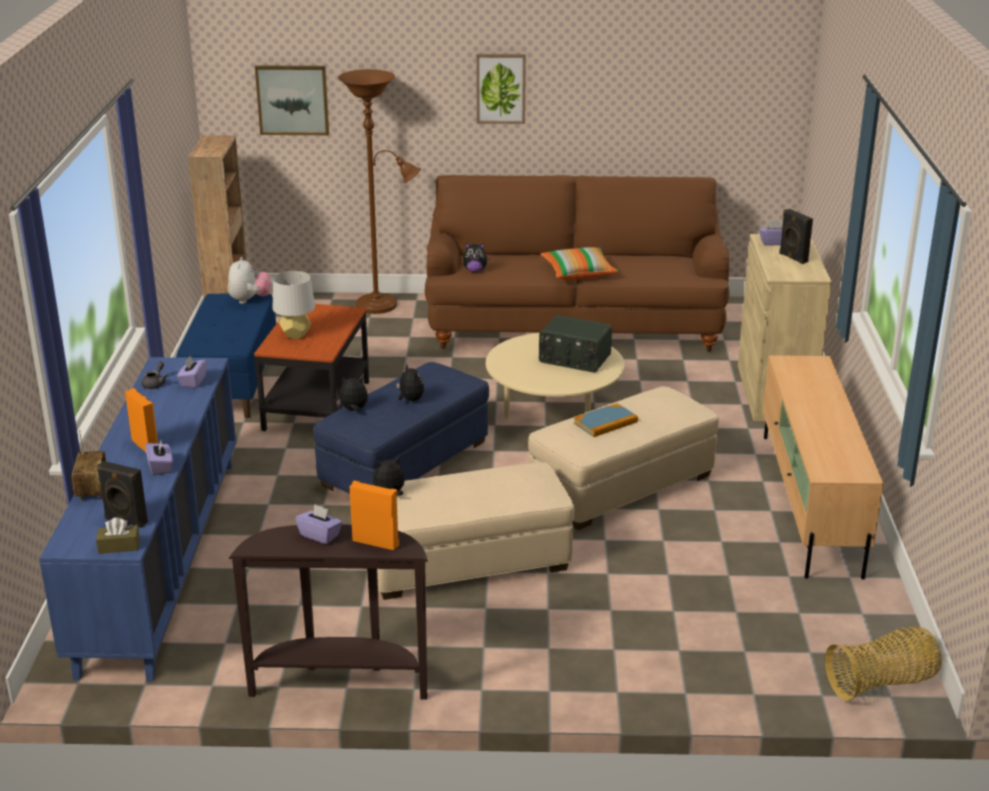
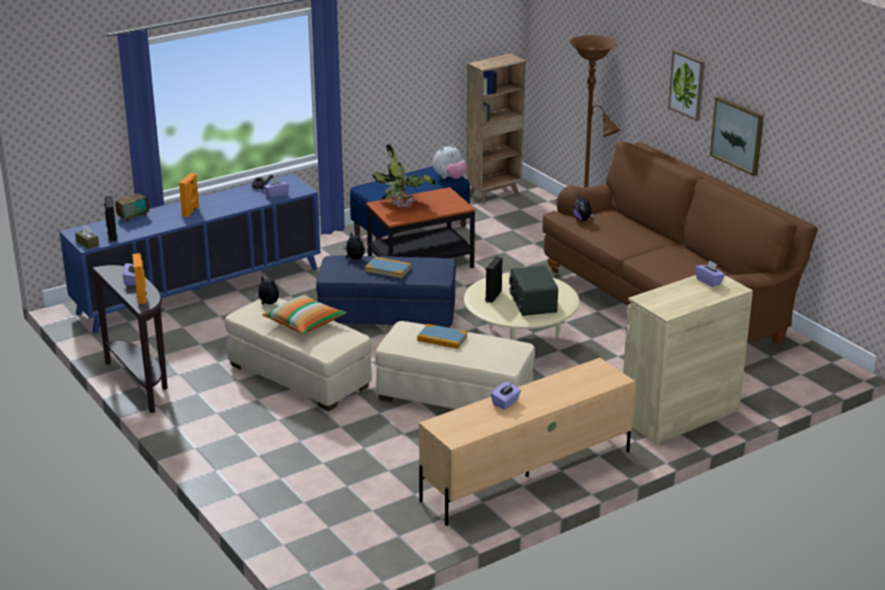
camera: 55 degrees right, 0 degrees up
purple tissue box [145,441,173,476] -> purple tissue box moved to [491,382,521,409]
picture [255,65,329,135] -> picture moved to [710,96,764,176]
grey table lamp [273,271,315,339] -> potted plant [372,144,437,208]
plush toy [396,364,424,401] -> book [365,257,412,278]
pillow [540,247,619,280] -> pillow moved to [262,294,347,335]
black speaker [779,209,813,264] -> black speaker moved to [485,256,502,303]
basket [825,626,942,701] -> none

